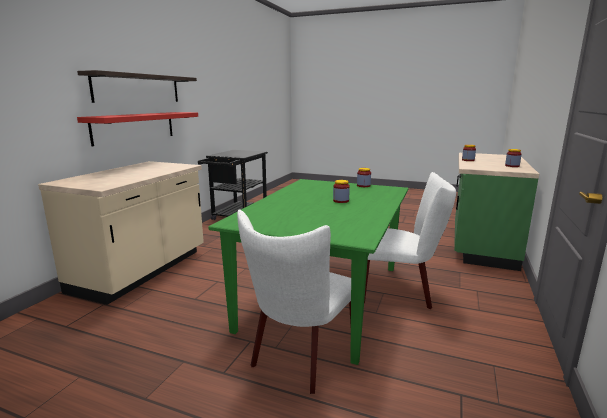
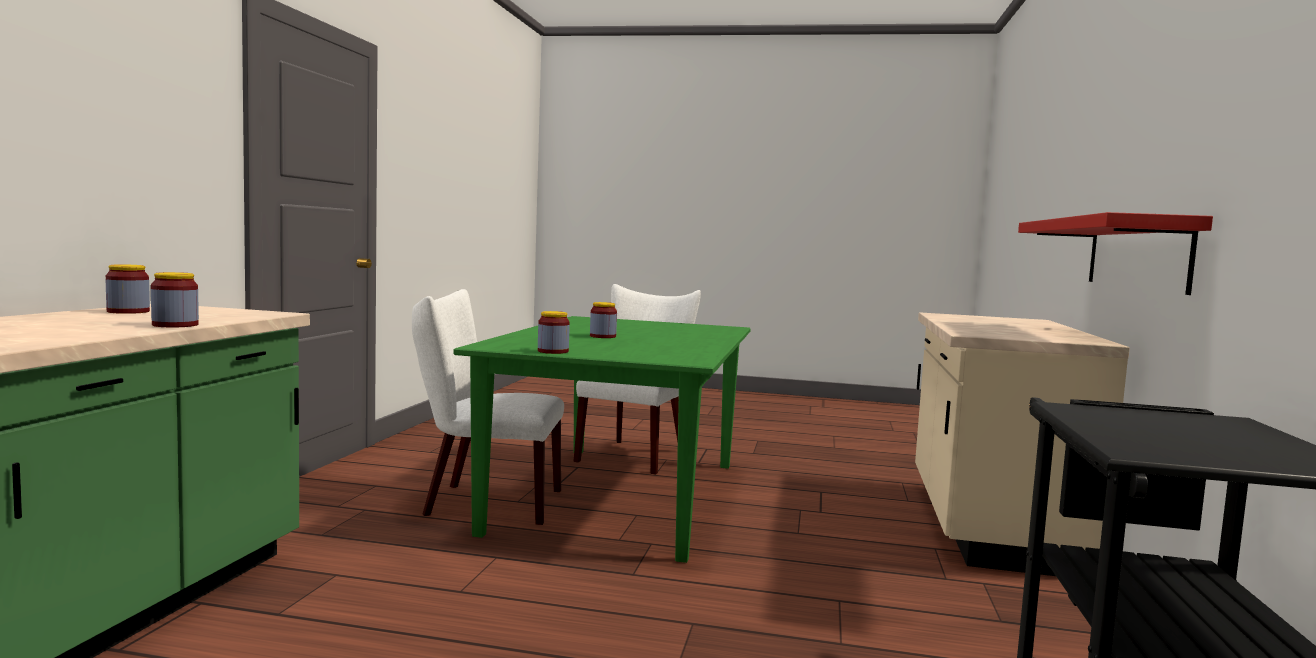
camera: 170 degrees right, 10 degrees down
shelf [77,70,197,103] -> none

